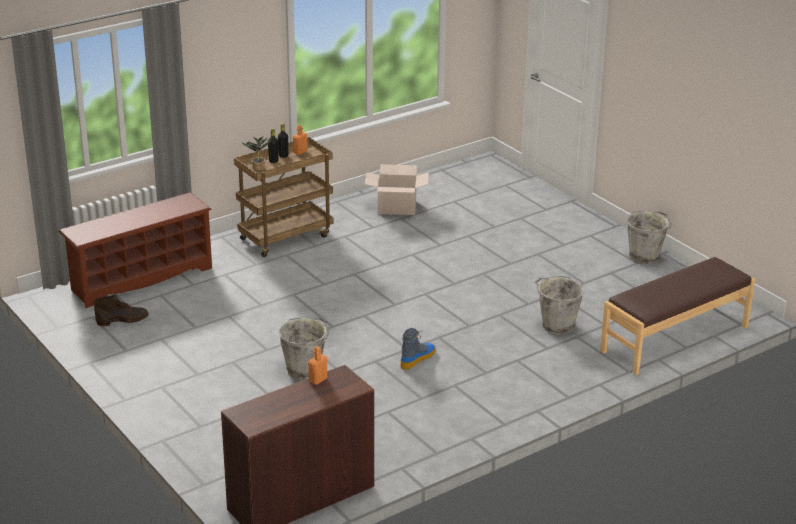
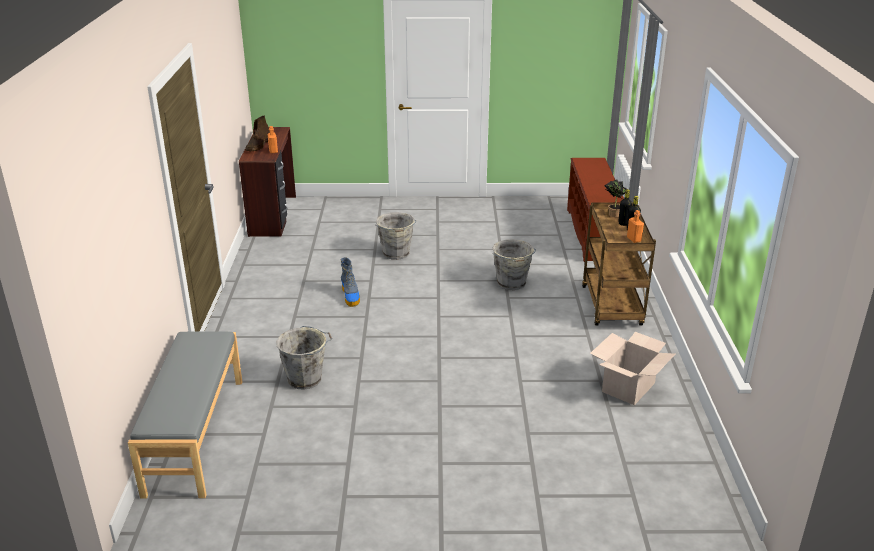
camera: 125 degrees right, 0 degrees up
brown boot [94,294,149,326] -> brown boot moved to [245,116,270,151]
brown bench [600,257,755,375] -> grey bench [128,331,242,499]
grey bucket [627,211,671,264] -> grey bucket moved to [492,239,536,290]

